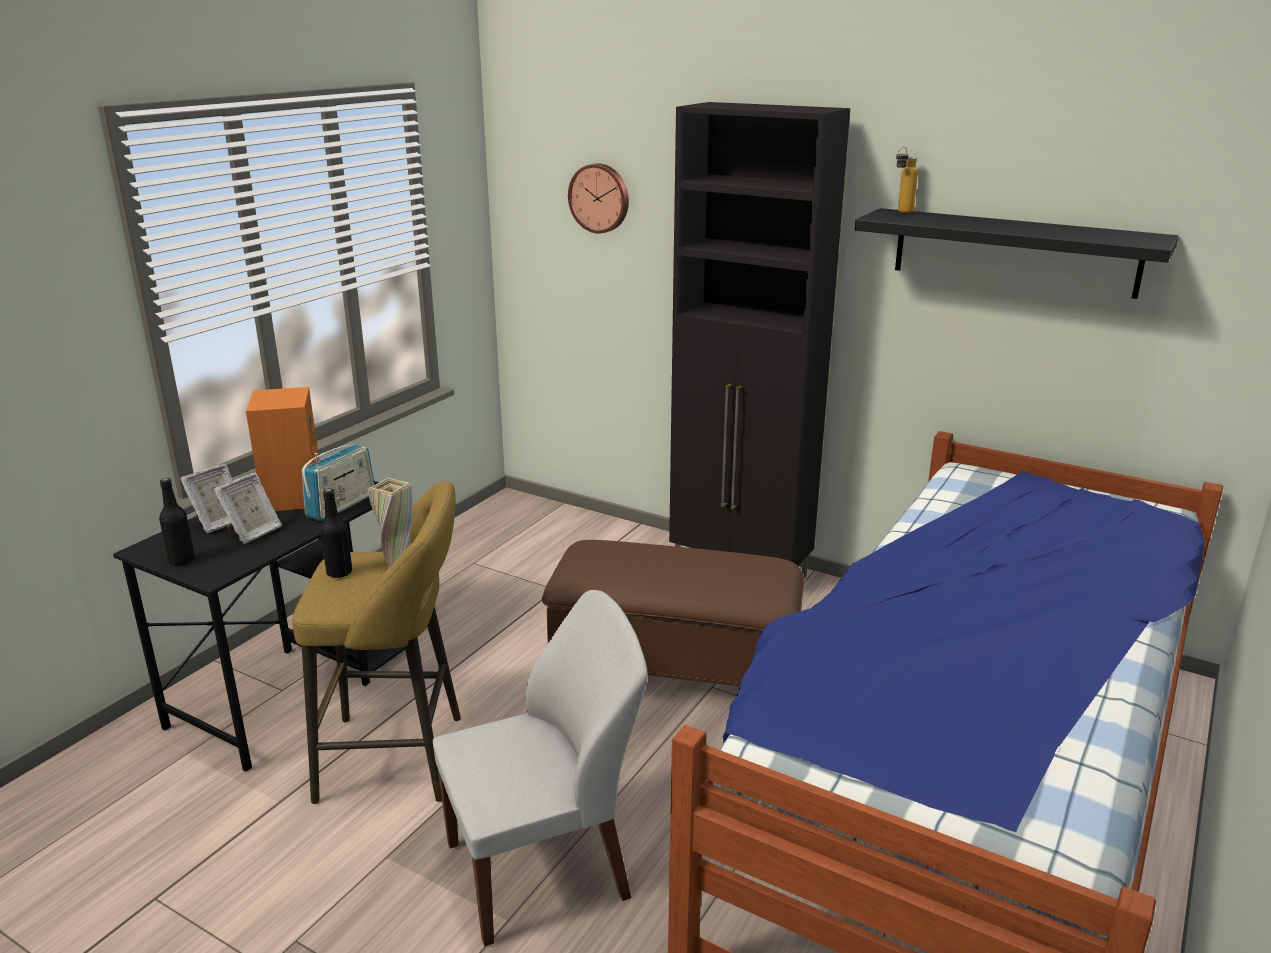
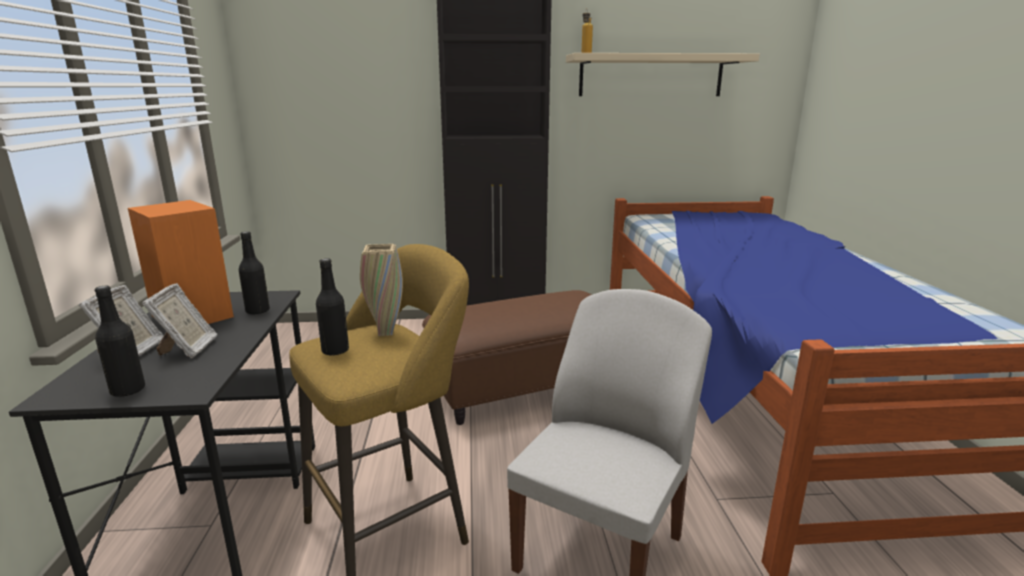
camera: 35 degrees left, 5 degrees down
radio [302,444,375,522] -> black bottle [239,231,270,314]
wall clock [568,163,629,234] -> none
black shelf [855,208,1179,299] -> beige shelf [566,53,760,96]

